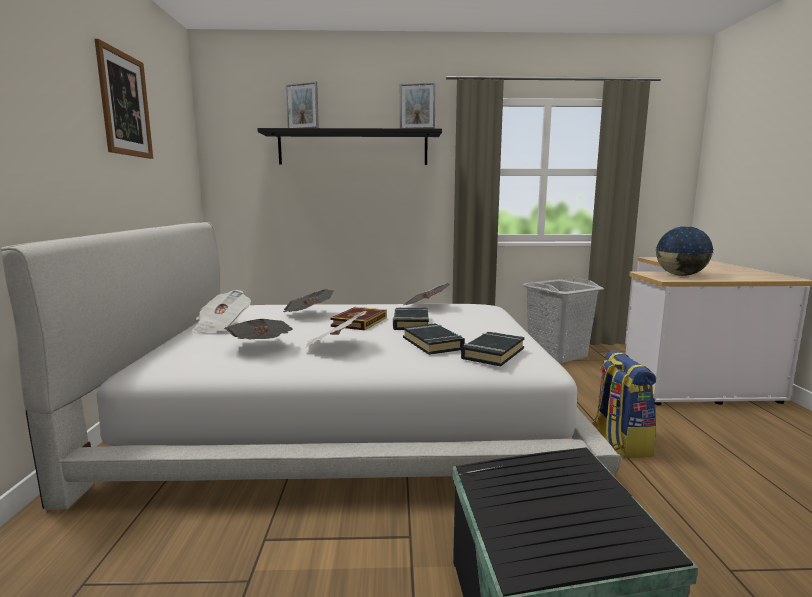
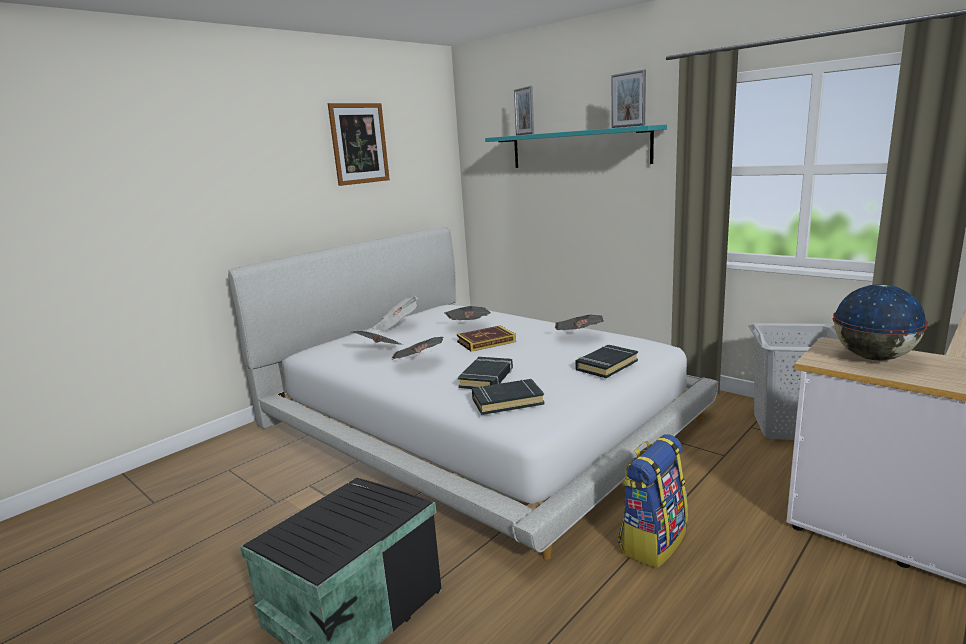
camera: 45 degrees right, 5 degrees up
black shelf [257,128,442,165] -> turquoise shelf [485,125,667,168]
black book [393,308,429,330] -> black book moved to [575,345,638,378]

